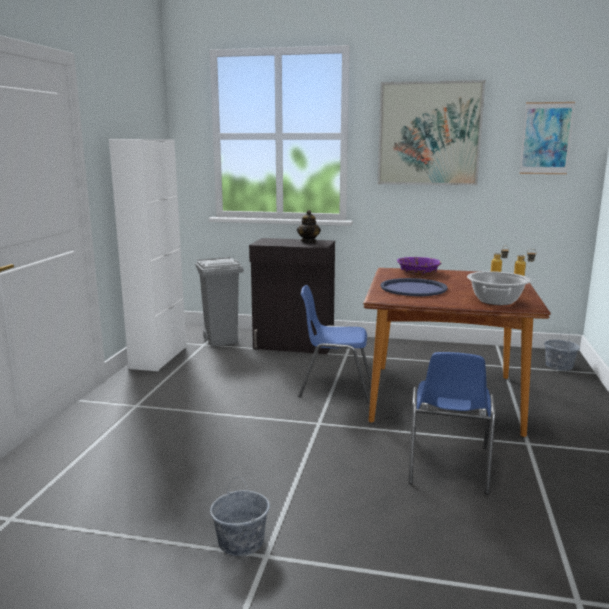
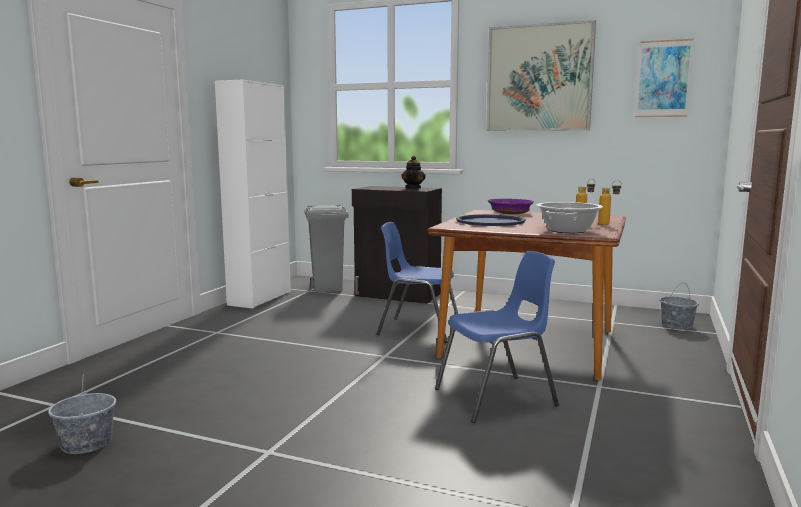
camera: 10 degrees right, 5 degrees down
grey bucket [210,477,270,556] -> grey bucket moved to [48,374,116,454]
blue chair [408,352,496,495] -> blue chair turned 135 degrees counterclockwise [435,251,559,423]

